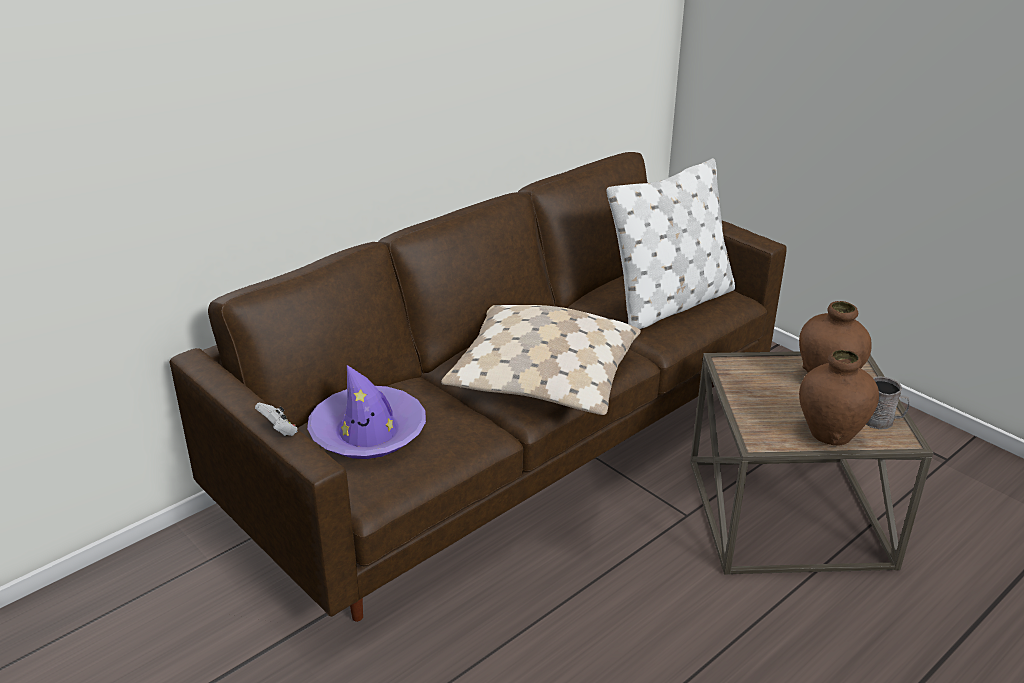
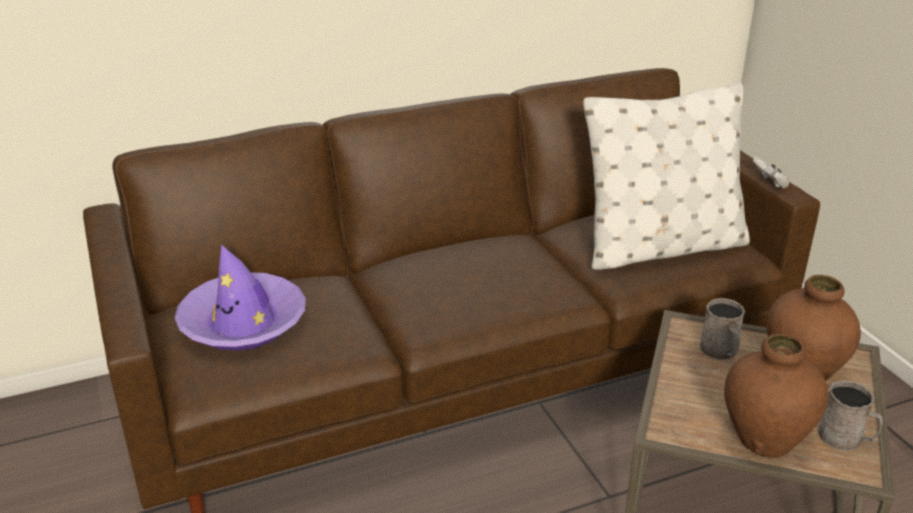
camera: 20 degrees right, 0 degrees up
white game controller [255,403,298,436] -> white game controller moved to [753,156,789,188]
beige pillow [441,305,641,415] -> none
none -> grey mug [700,298,745,360]

